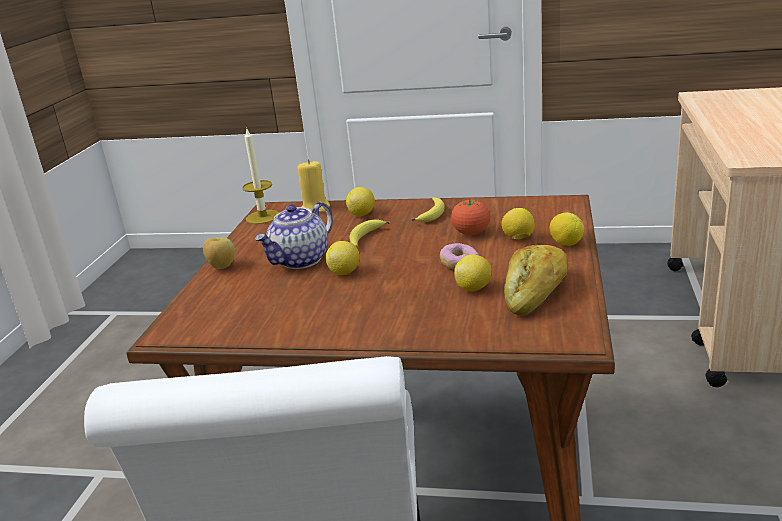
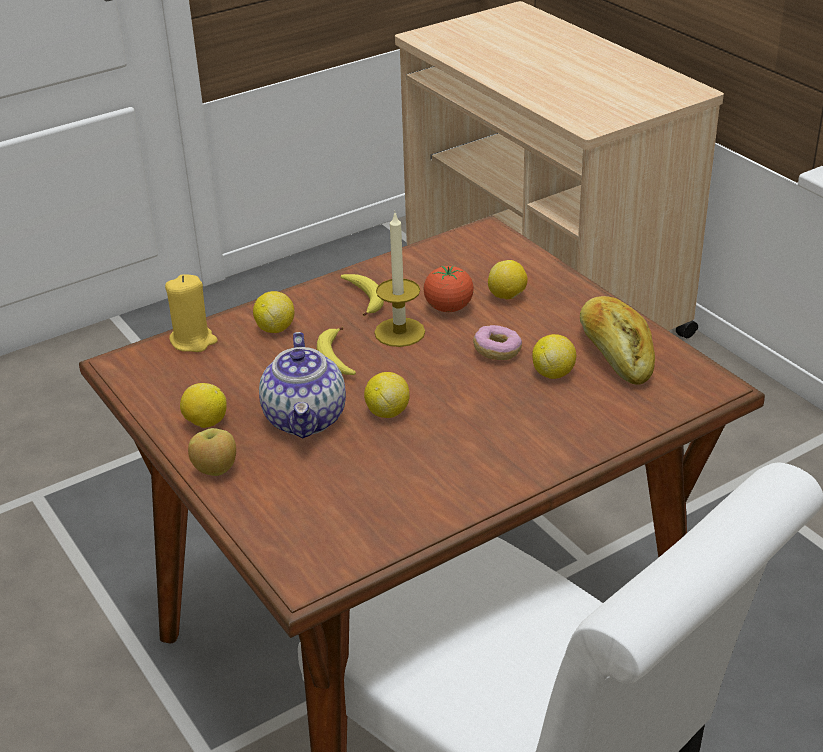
camera: 45 degrees left, 10 degrees up
candle [243,127,279,224] -> candle moved to [374,213,425,347]
lemon [550,212,584,246] -> lemon moved to [180,383,227,428]

